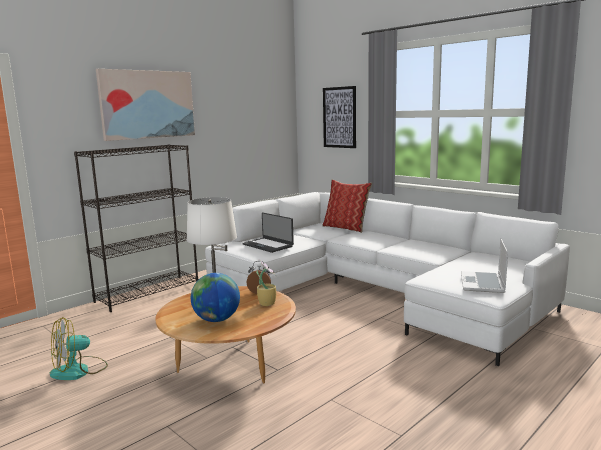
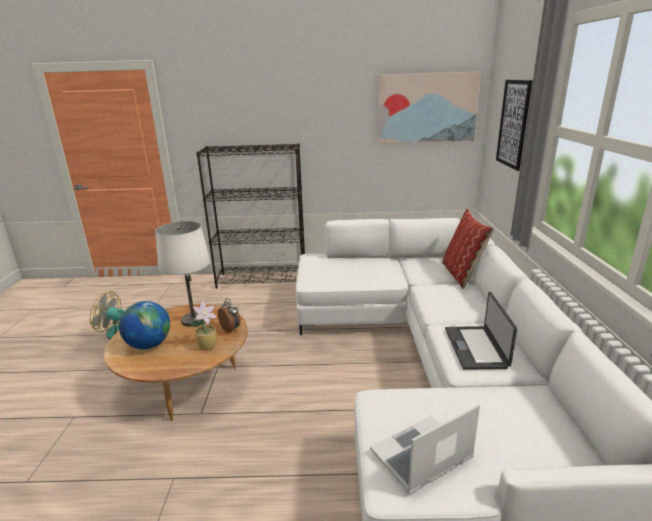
camera: 45 degrees right, 10 degrees up
picture [96,69,195,141] -> picture moved to [378,71,481,143]
laptop [242,212,294,253] -> laptop moved to [445,292,517,370]

